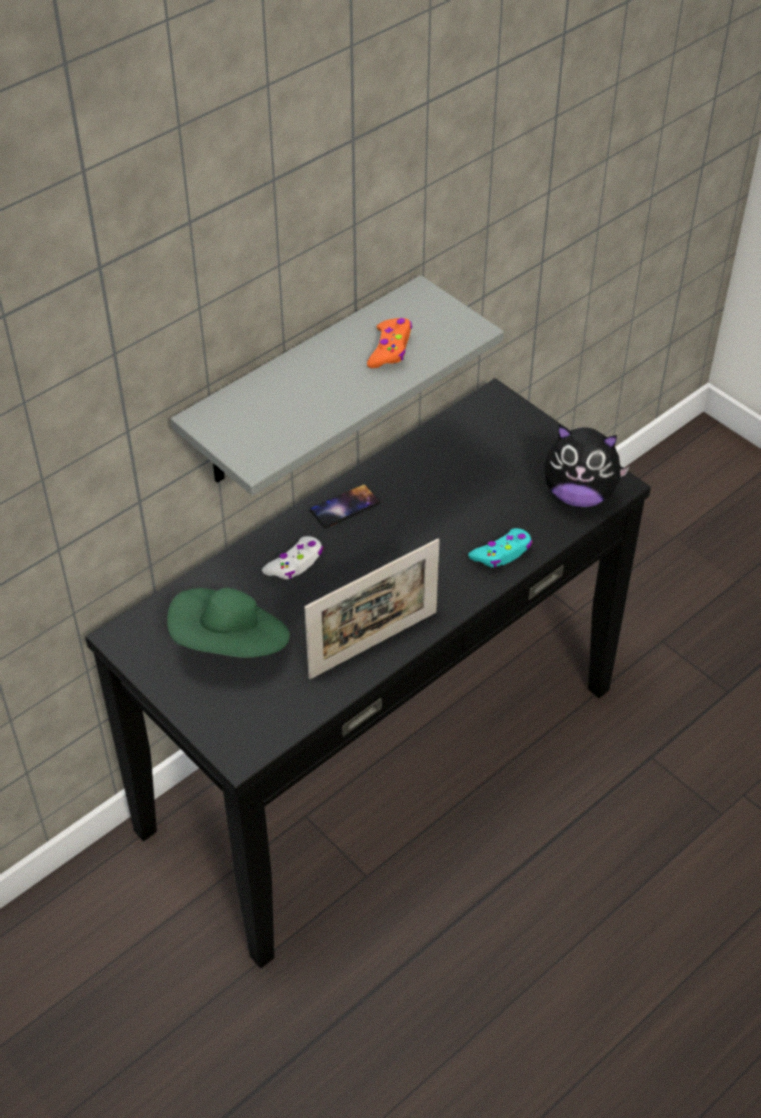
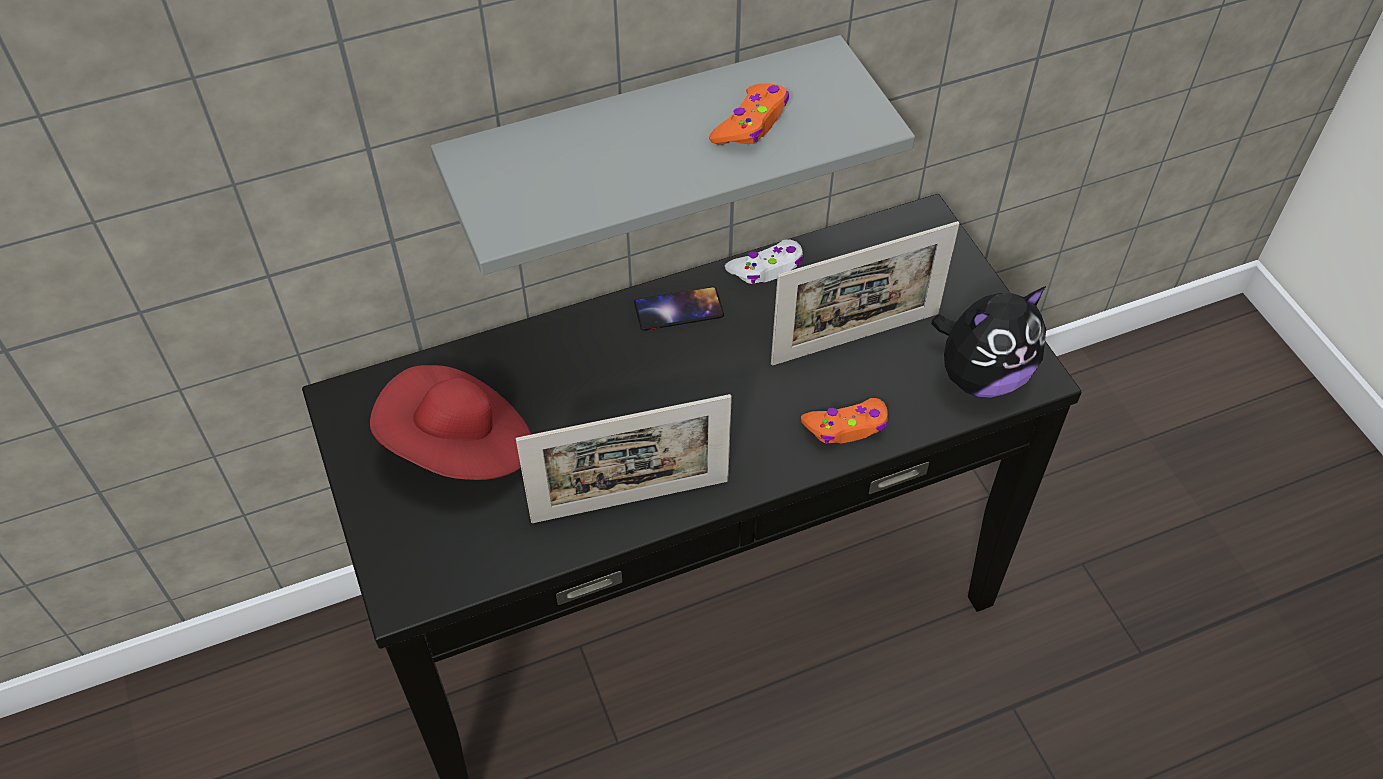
camera: 20 degrees right, 5 degrees up
green hat [167,588,290,658] -> red hat [370,365,531,480]
white game controller [262,536,323,579] -> white game controller moved to [725,239,804,284]
turquoise game controller [468,528,533,567] -> orange game controller [801,398,888,444]
plush toy [544,425,630,507] -> plush toy turned 60 degrees counterclockwise [931,286,1046,398]
none -> picture frame [771,221,960,365]

